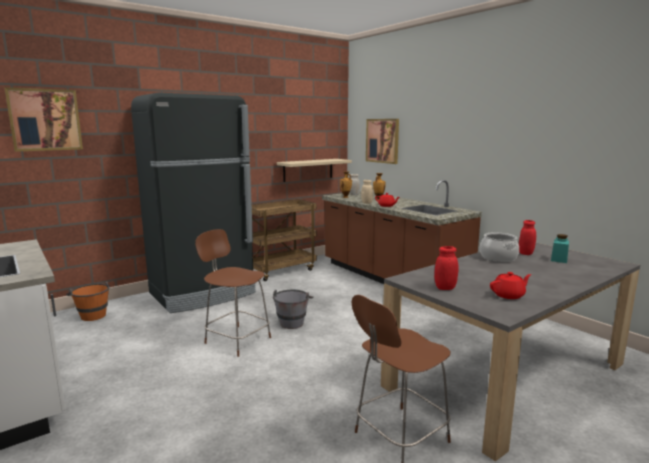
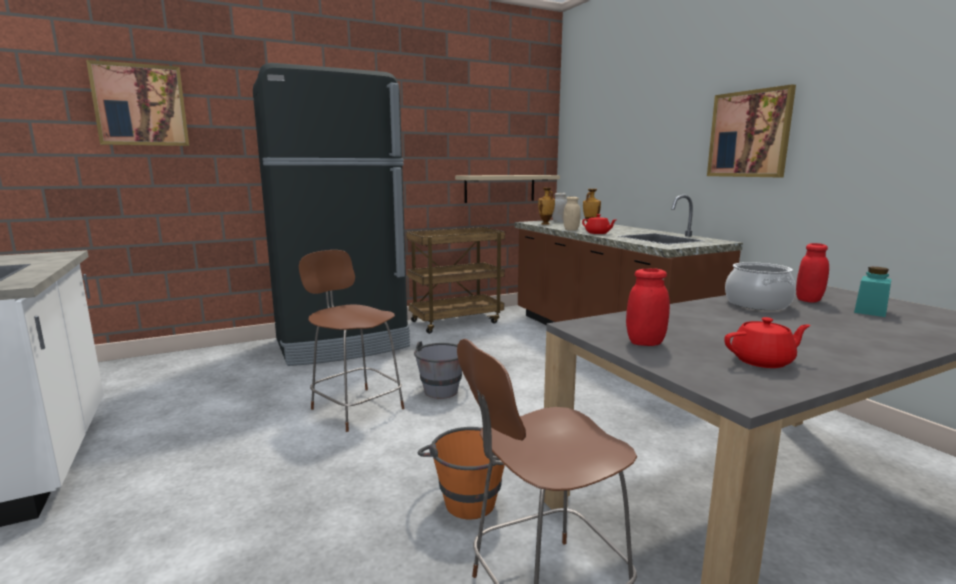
camera: 10 degrees right, 0 degrees up
orange bucket [66,282,110,321] -> orange bucket moved to [418,427,505,519]
picture [366,119,399,164] -> picture moved to [707,84,796,177]

